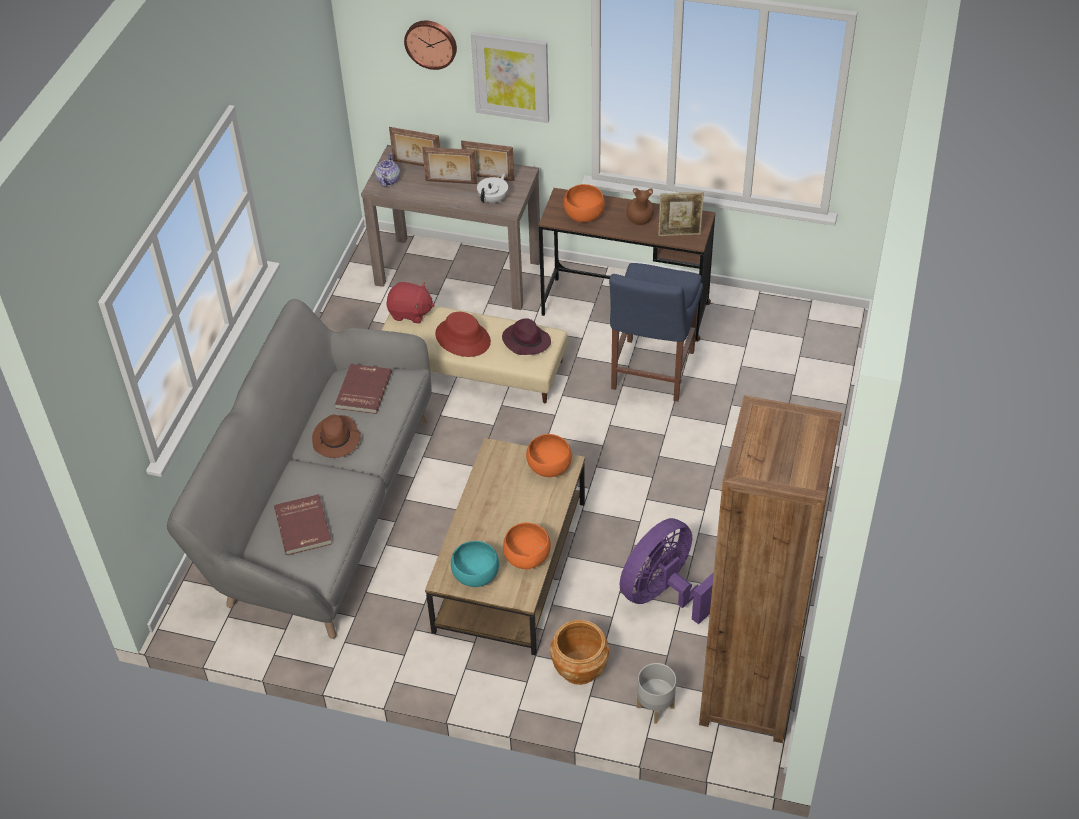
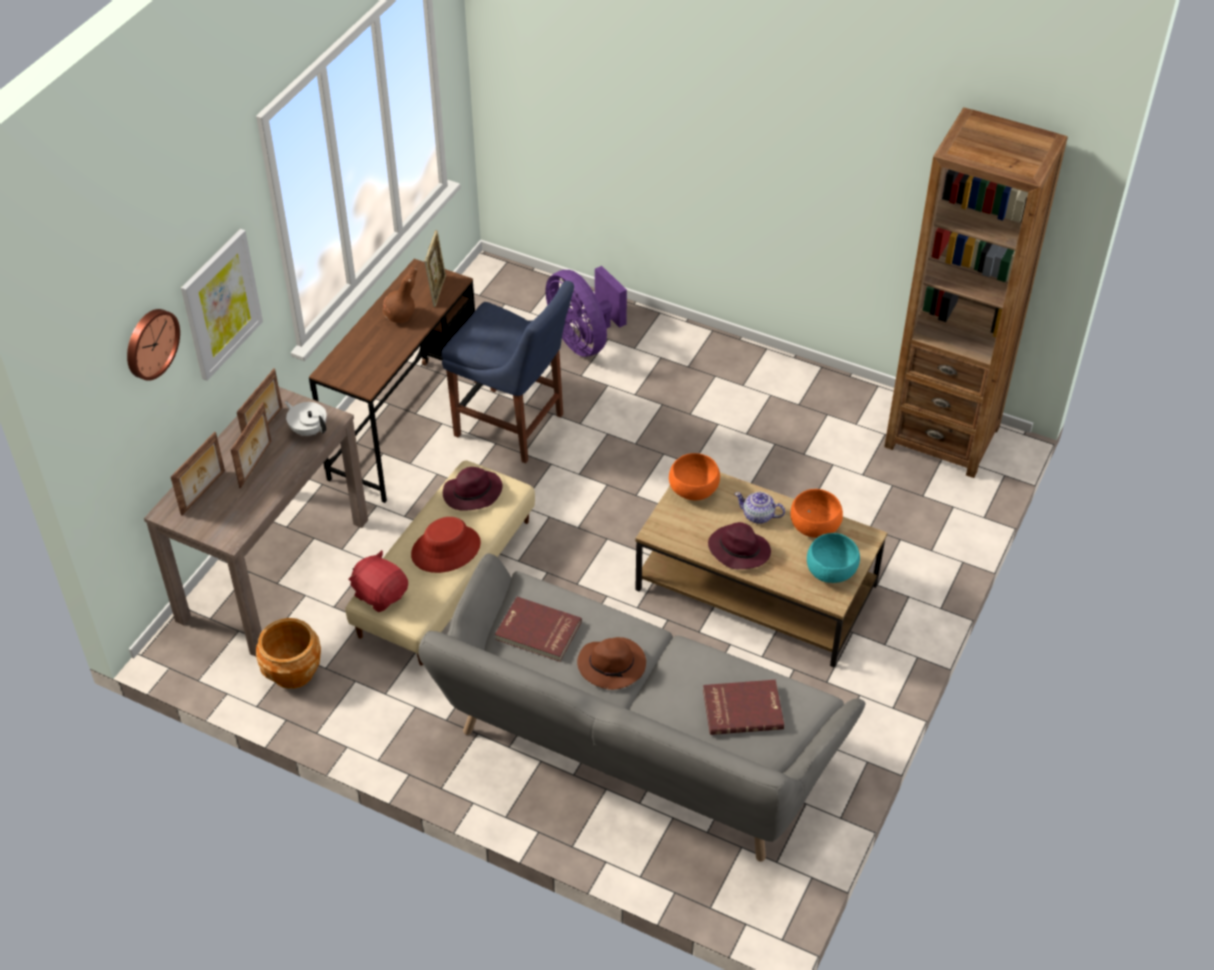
camera: 80 degrees left, 0 degrees up
teapot [375,153,400,187] -> teapot moved to [735,492,785,524]
red plush toy [387,282,435,323] -> red plush toy turned 75 degrees counterclockwise [348,550,408,612]
brown planter [550,620,609,685] -> brown planter moved to [256,618,321,689]
orange bowl [563,184,605,222] -> none
purple fan [620,518,714,624] -> purple fan moved to [546,266,627,357]
grey planter [637,663,676,723] -> none
none -> purple hat [708,522,771,570]

